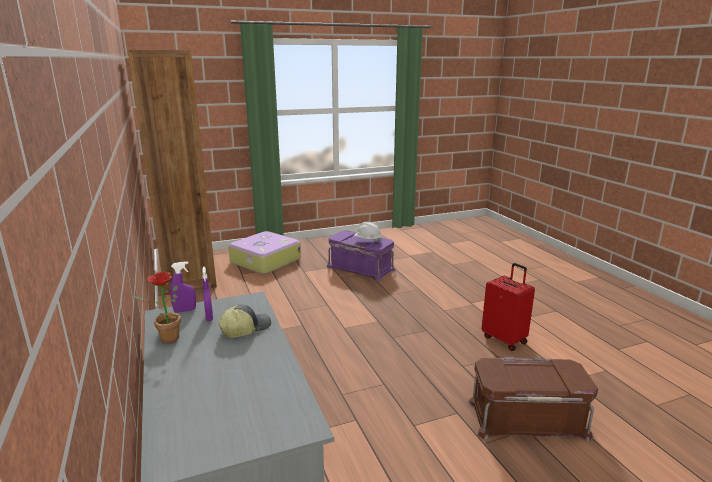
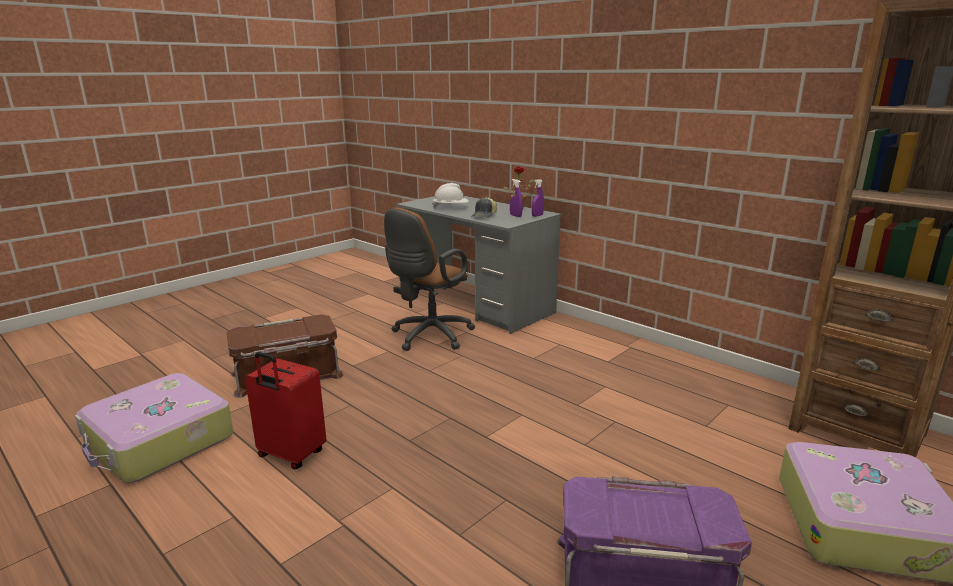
camera: 155 degrees right, 0 degrees up
white hard hat [354,222,382,243] -> white hard hat moved to [432,183,469,208]
none -> suitcase [75,373,233,483]
none -> brown office chair [384,208,475,351]

